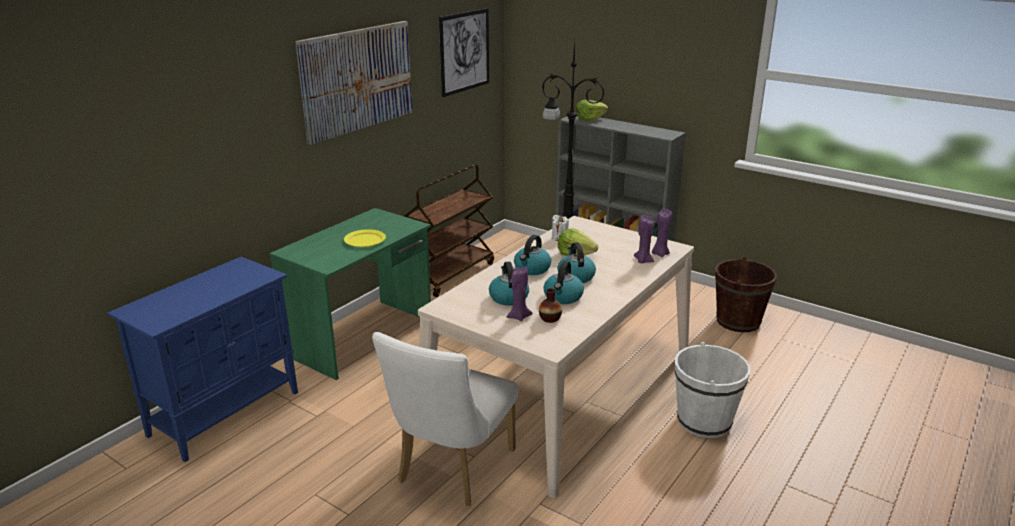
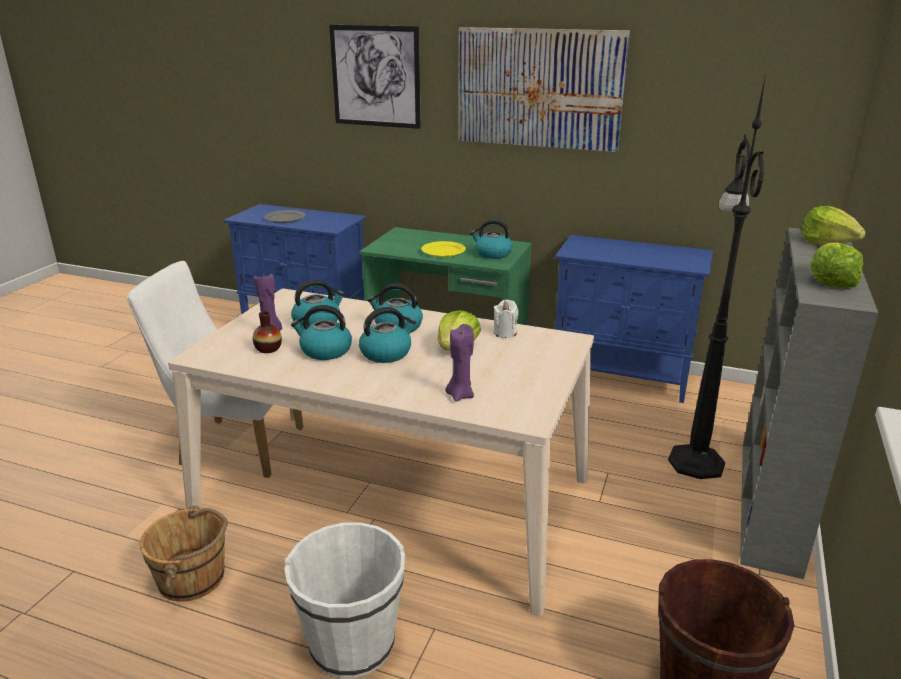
camera: 75 degrees right, 0 degrees up
brown cart [404,164,494,297] -> blue cabinet [555,235,713,403]
picture [439,8,489,97] -> picture moved to [329,25,421,129]
purple candle [652,209,672,257] -> none
none -> brown bucket [140,505,228,602]
none -> grey plate [264,210,306,223]
none -> kettle [470,220,512,259]
none -> lettuce [810,243,863,288]

